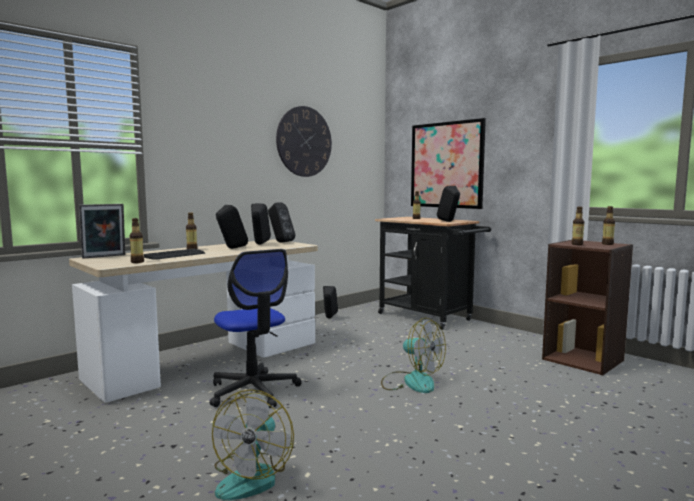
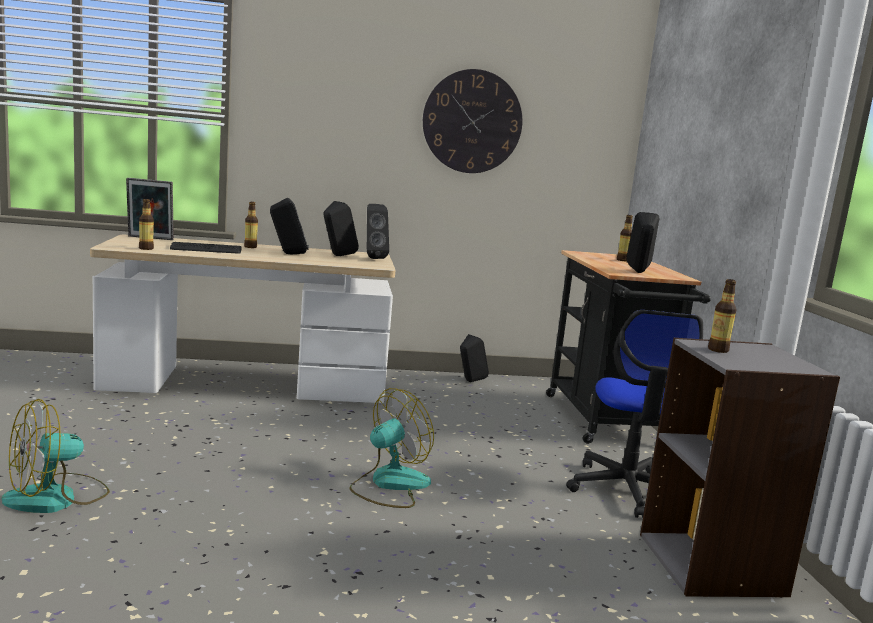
camera: 35 degrees right, 5 degrees up
office chair [210,249,302,408] -> office chair moved to [566,310,703,518]
fan [381,318,446,393] -> fan turned 120 degrees counterclockwise [350,388,434,508]
picture [411,118,486,209] -> none
brown bookcase [542,240,633,375] -> grey bookcase [640,338,840,597]
bottle [602,206,615,245] -> none

